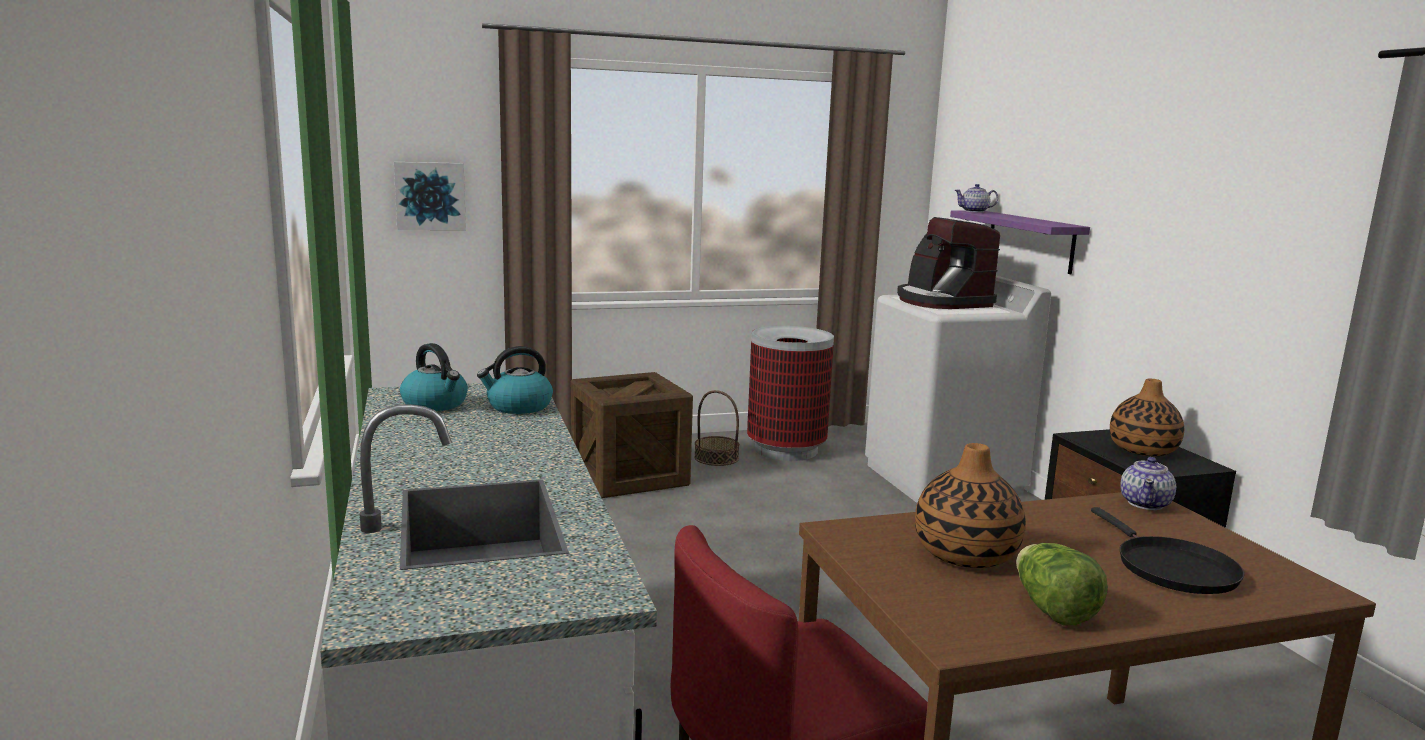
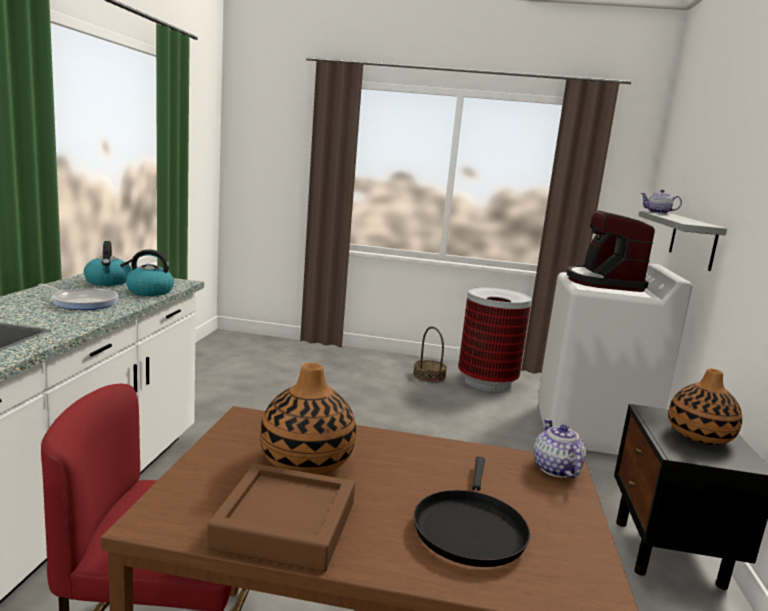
camera: 25 degrees right, 0 degrees up
picture [394,162,466,230] -> none
crate [571,372,693,498] -> none
purple shelf [950,210,1090,274] -> grey shelf [638,211,727,271]
lettuce [1016,543,1108,625] -> brown tray [207,464,355,572]
teapot [1120,457,1176,510] -> teapot turned 120 degrees clockwise [534,418,586,478]
none -> frying pan [38,284,118,310]

